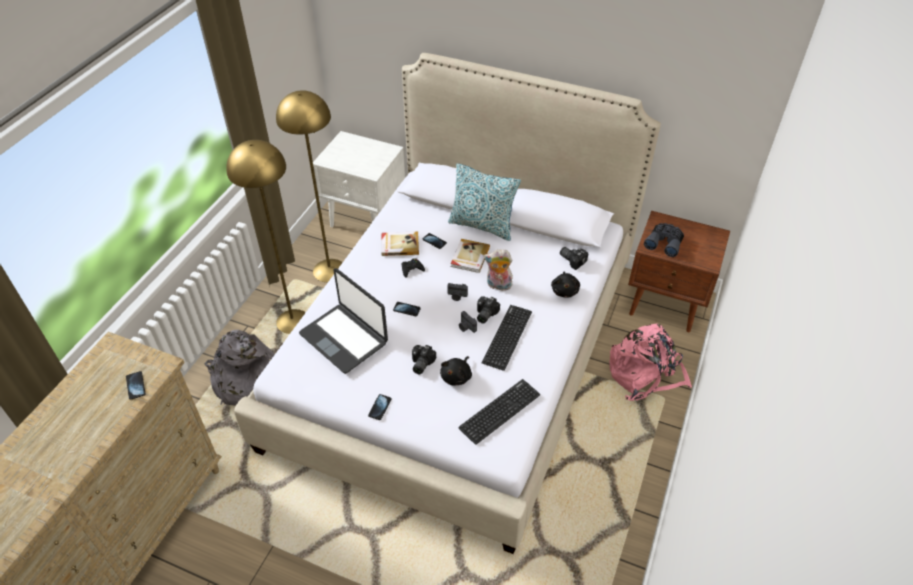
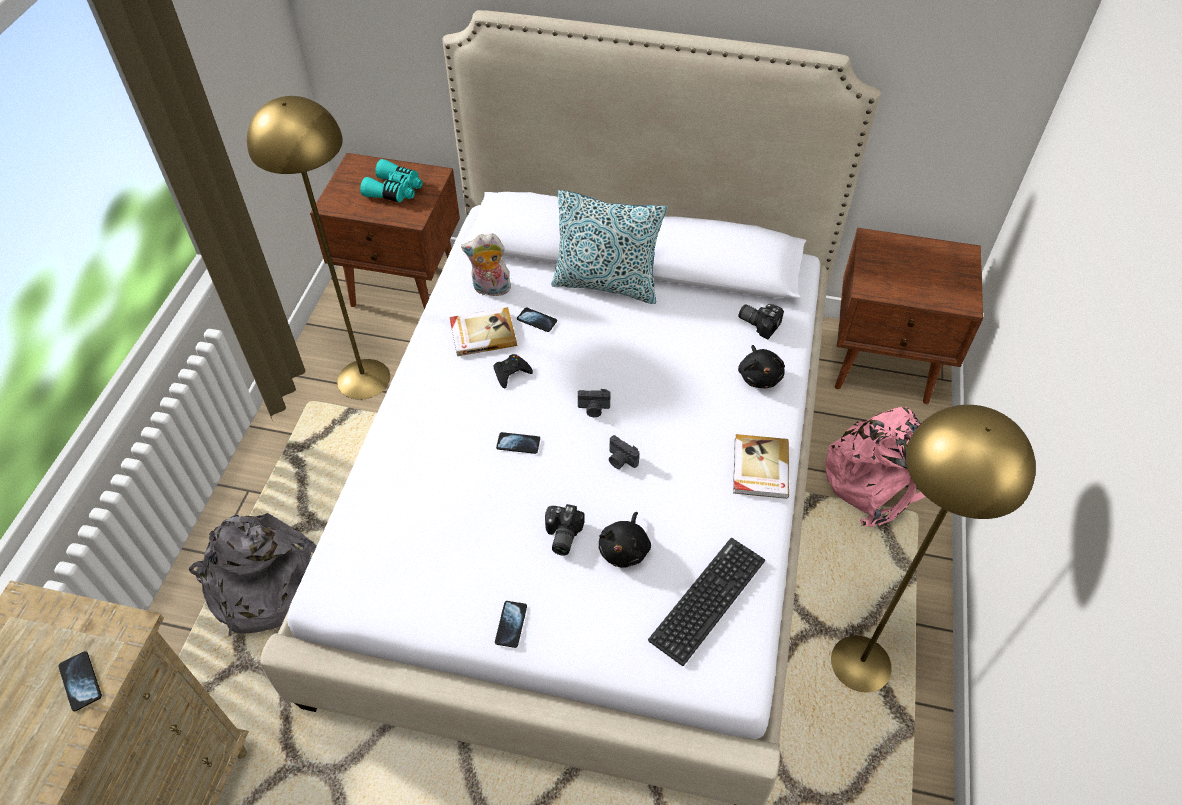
camera: 10 degrees left, 5 degrees up
yellow floor lamp [226,140,306,334] -> yellow floor lamp moved to [831,405,1036,692]
laptop [299,268,388,374] -> none
white nightstand [313,131,405,227] -> brown nightstand [310,153,460,309]
book [451,239,490,273] -> book moved to [733,434,789,499]
camera [477,296,500,324] -> none
keyboard [482,305,532,371] -> none
plush toy [484,249,513,290] -> plush toy moved to [461,233,511,299]
grey binoculars [644,223,684,257] -> none
none -> turquoise binoculars [360,159,423,202]

